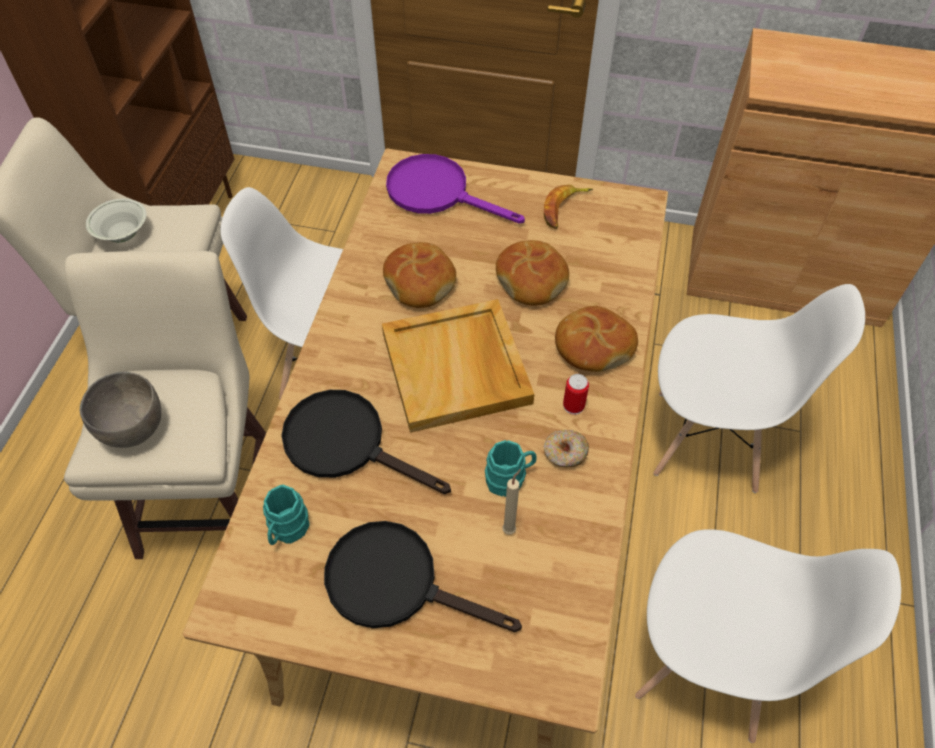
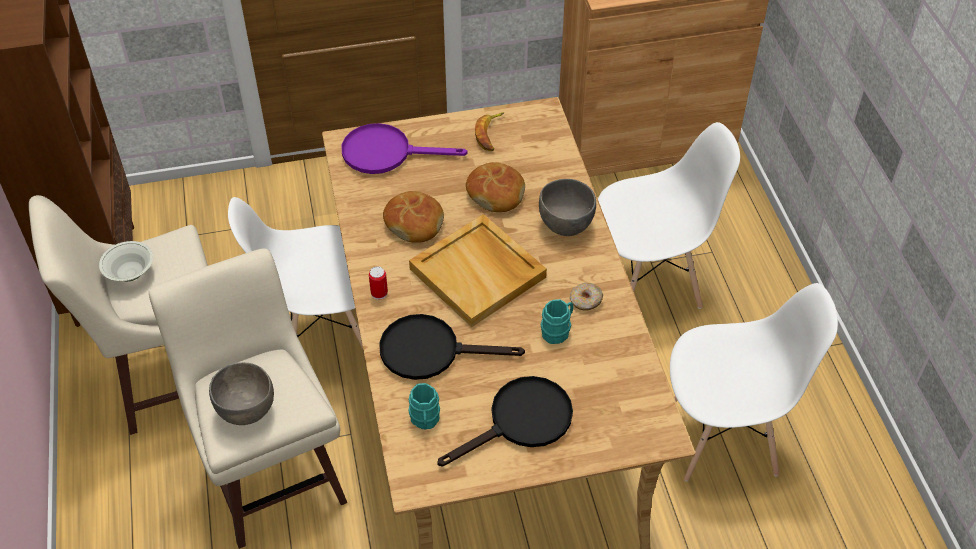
camera: 25 degrees left, 5 degrees down
black frying pan [324,521,522,632] -> black frying pan turned 150 degrees clockwise [437,376,573,467]
beige candle [502,469,521,535] -> none
bread [555,306,638,372] -> grey bowl [539,179,596,236]
can [563,374,589,415] -> can moved to [369,266,388,300]

